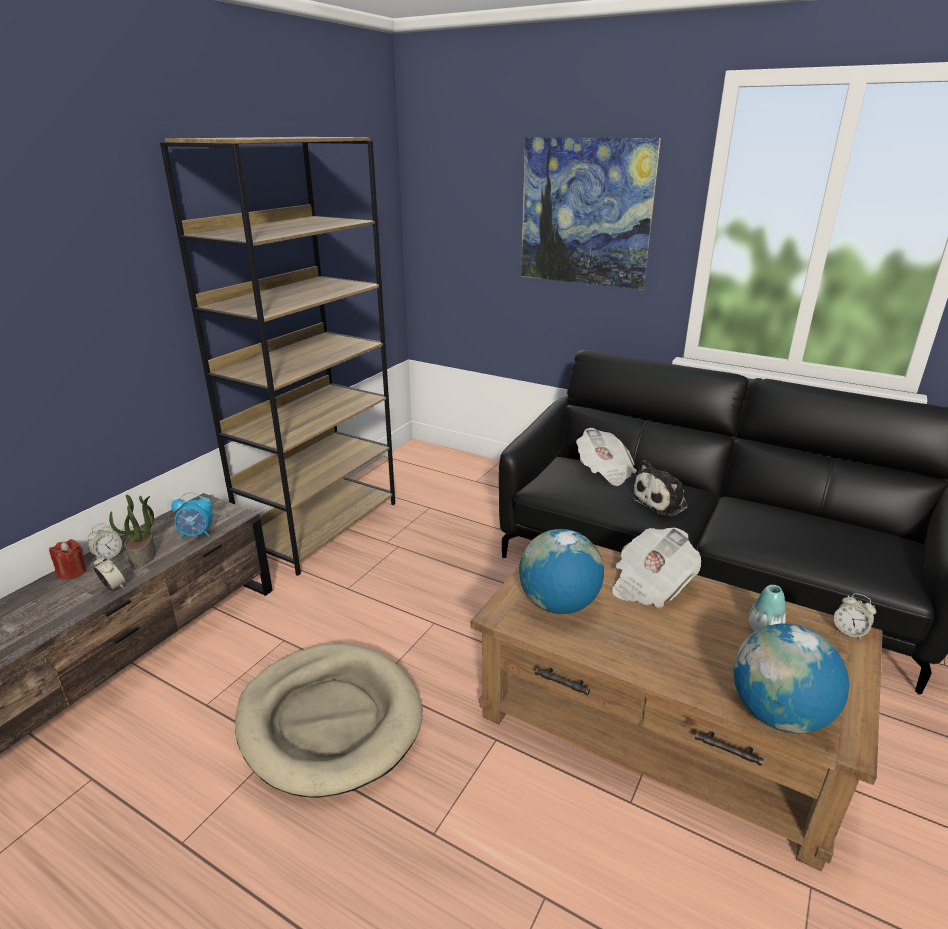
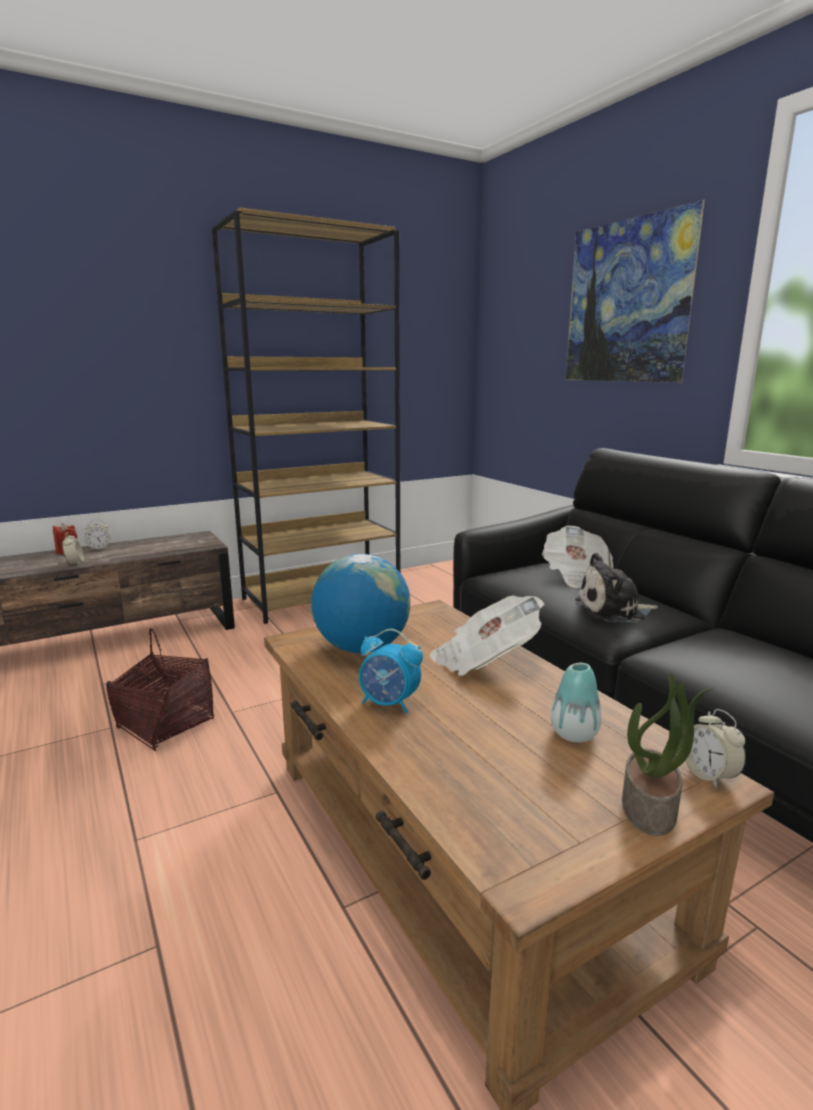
camera: 30 degrees right, 10 degrees down
potted plant [109,495,156,567] -> potted plant moved to [622,673,714,836]
alarm clock [171,492,213,539] -> alarm clock moved to [359,629,423,713]
beige dog bed [235,643,423,798] -> basket [106,628,214,751]
globe [733,624,849,734] -> none

